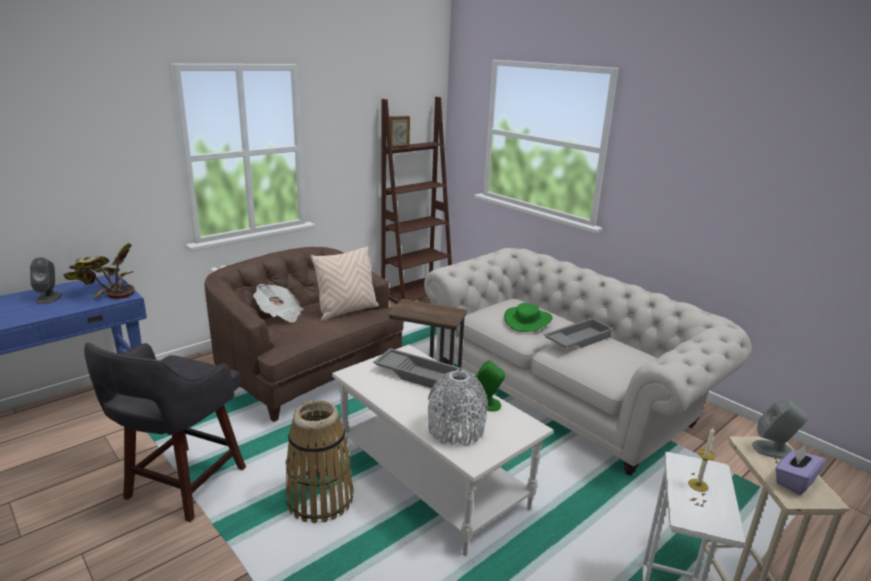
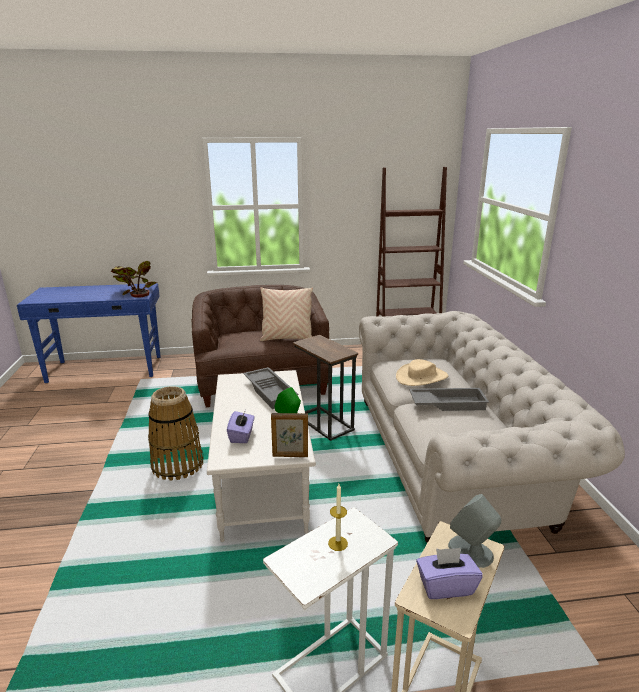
camera: 35 degrees right, 0 degrees up
grey speaker [30,257,62,304] -> none
grey stool [84,343,246,522] -> none
newspaper [253,284,303,323] -> none
picture frame [389,116,410,148] -> picture frame moved to [271,413,308,457]
grey vase [428,371,488,445] -> purple tissue box [227,410,255,443]
green hat [504,303,553,332] -> beige hat [396,359,448,386]

